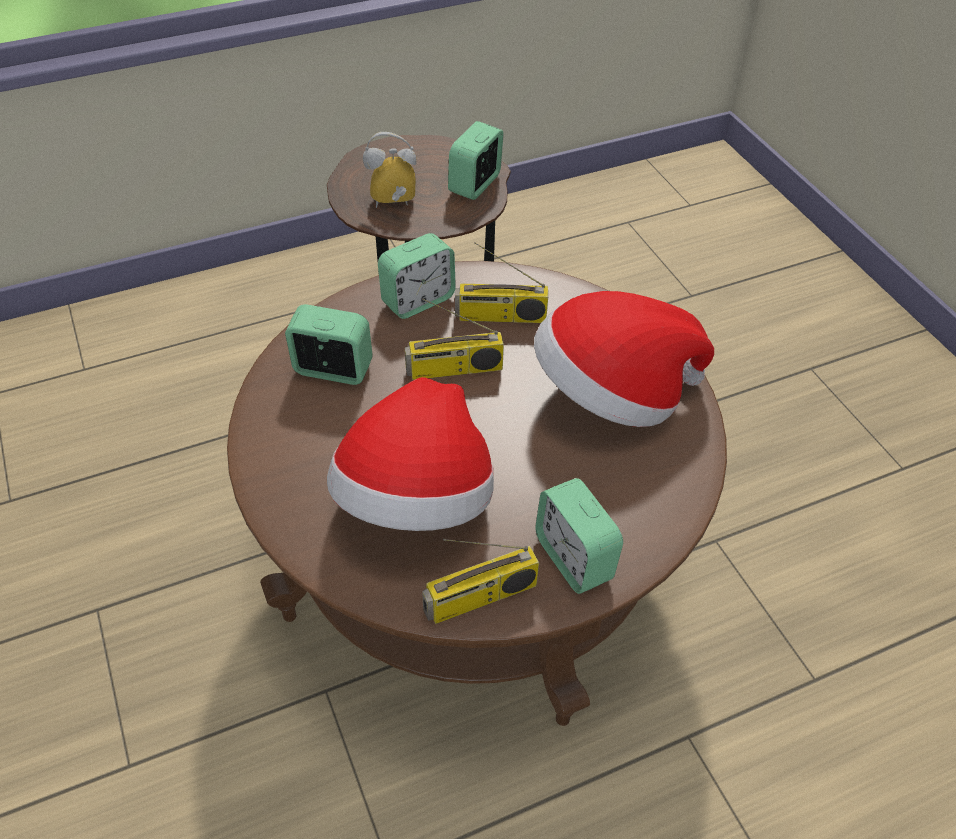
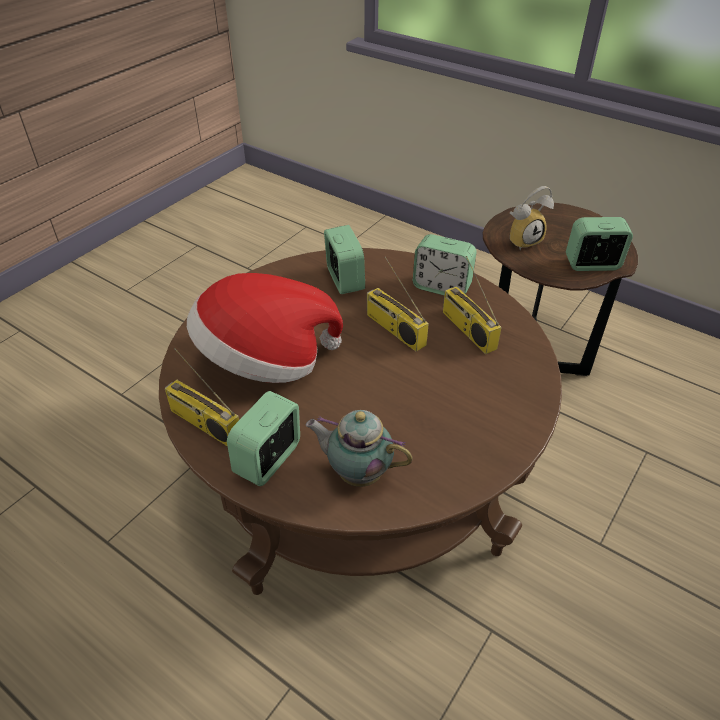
camera: 60 degrees right, 5 degrees down
alarm clock [363,132,417,208] -> alarm clock turned 105 degrees clockwise [510,186,554,251]
hat [534,291,714,427] -> none
none -> teapot [306,410,413,487]

